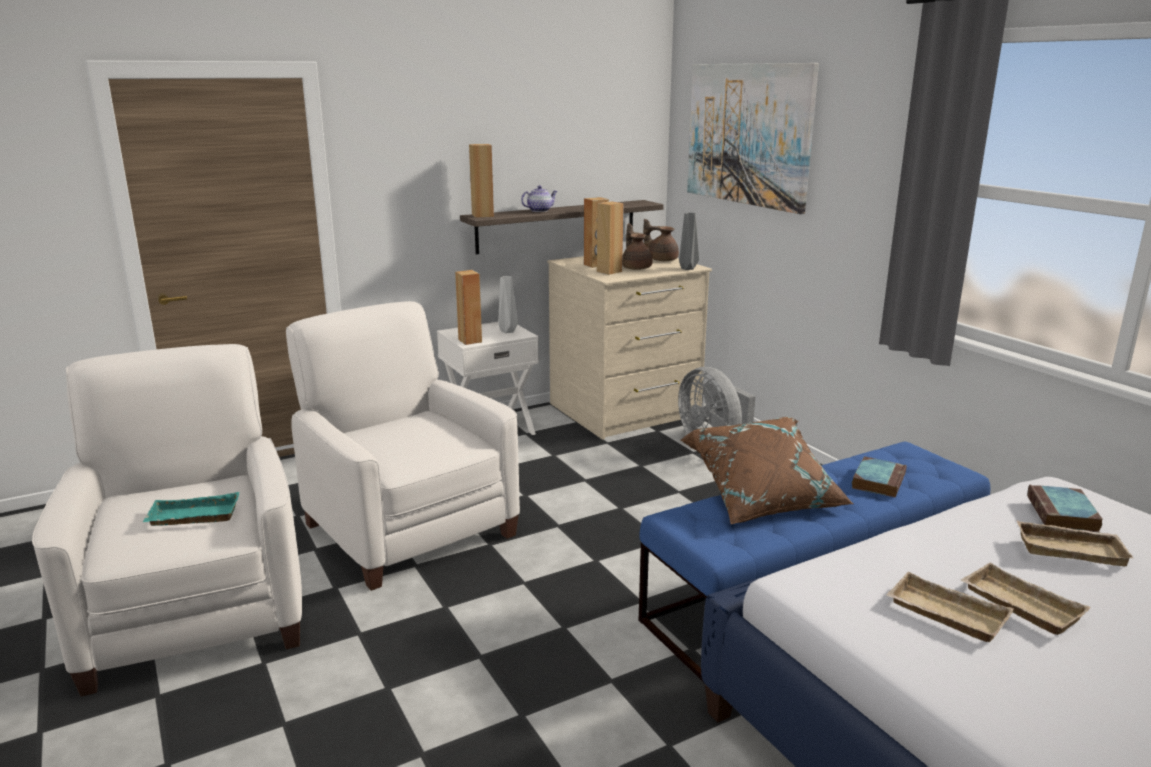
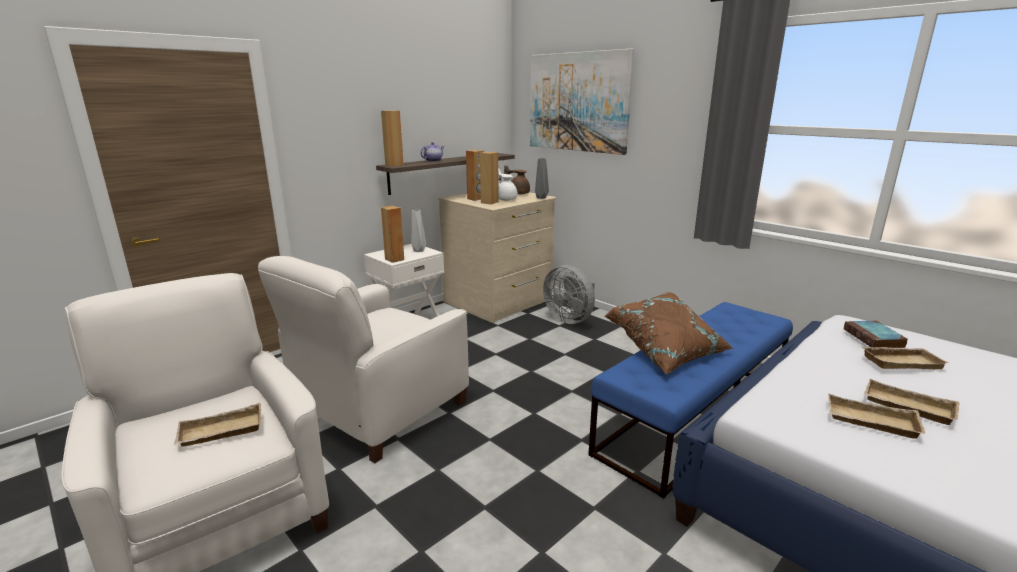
camera: 15 degrees left, 0 degrees up
turquoise tray [143,492,239,526] -> beige tray [174,403,262,447]
white armchair [286,301,520,591] -> white armchair turned 90 degrees counterclockwise [258,256,469,463]
brown teapot [622,223,653,270] -> white teapot [498,168,518,200]
book [852,456,907,498] -> none

